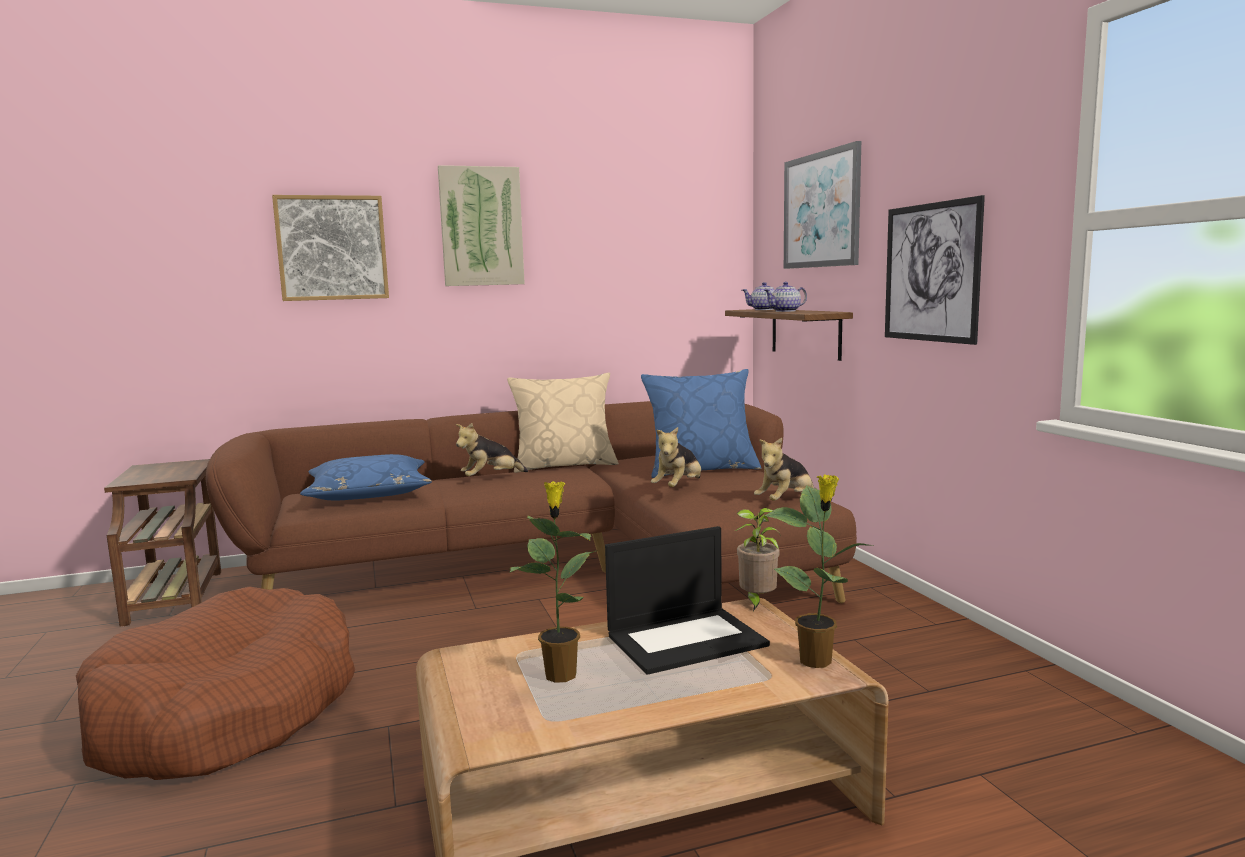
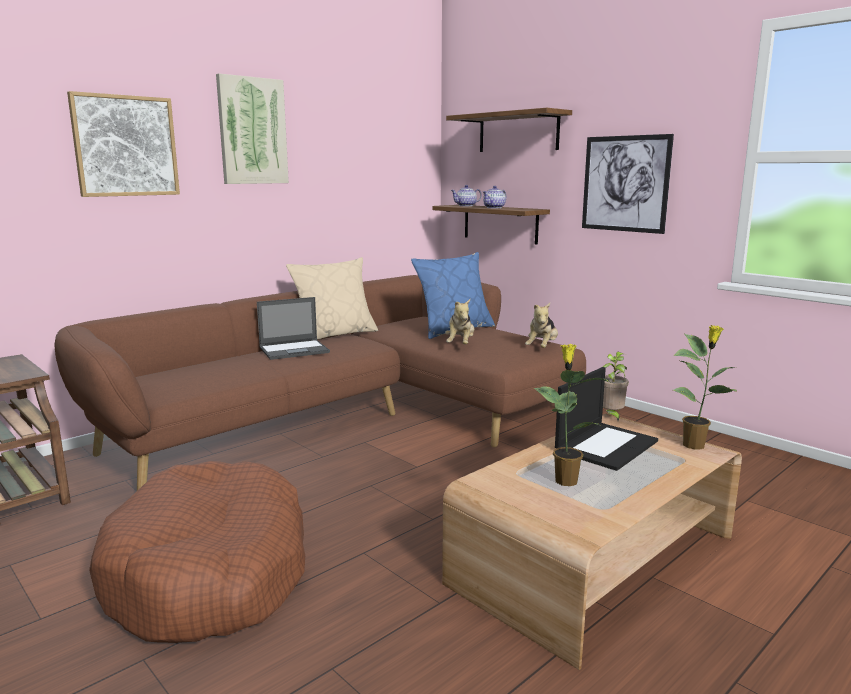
camera: 25 degrees left, 5 degrees up
blue pillow [300,454,432,500] -> none
plush toy [456,423,528,476] -> laptop [257,297,330,360]
picture [784,141,861,269] -> shelf [446,108,572,152]

